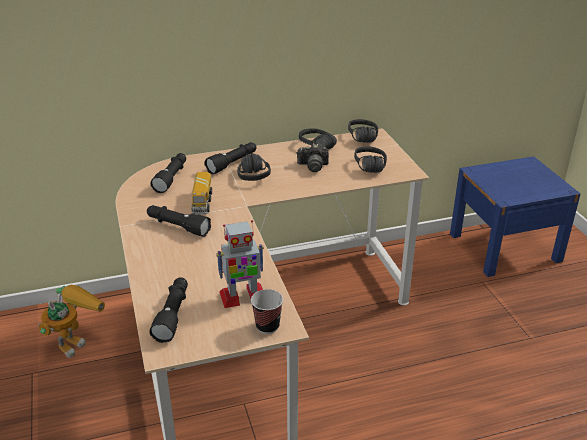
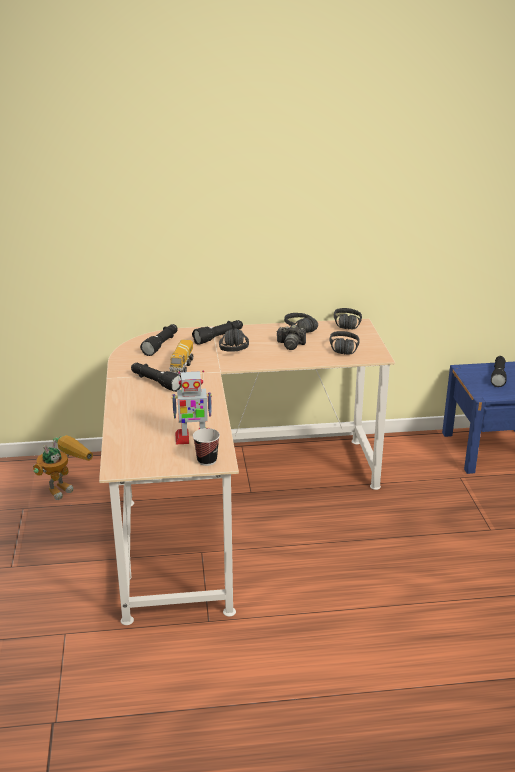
camera: 10 degrees right, 5 degrees down
black flashlight [149,277,188,343] -> black flashlight moved to [491,356,507,387]

